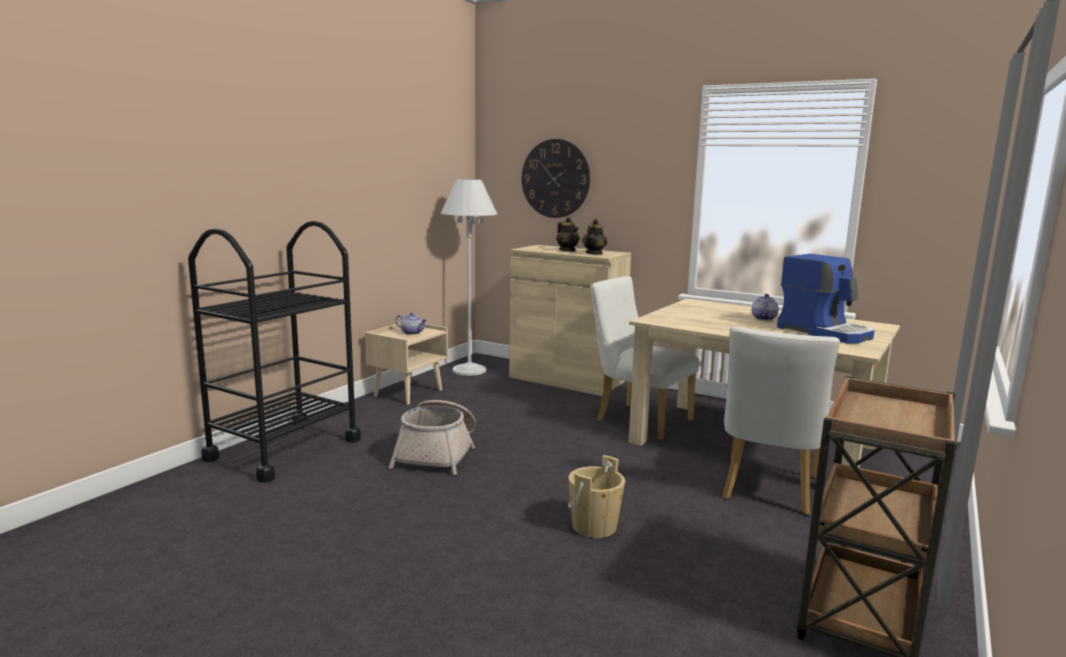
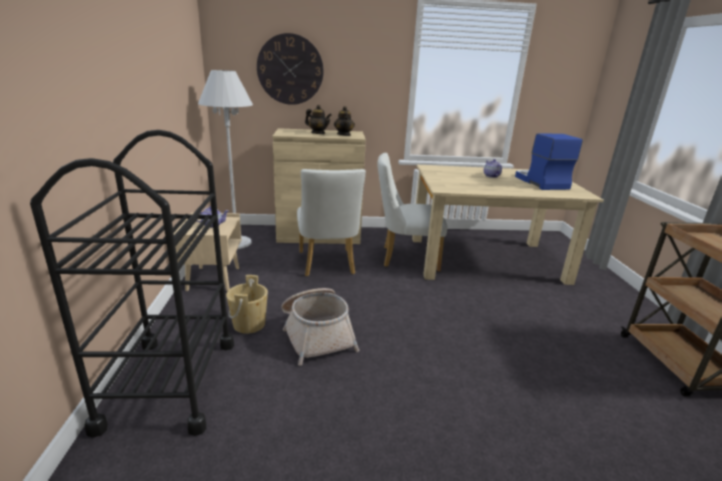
camera: 35 degrees left, 10 degrees up
beige bucket [568,455,625,538] -> beige bucket moved to [226,275,268,334]
white chair [722,327,840,515] -> white chair moved to [297,169,366,277]
coffee machine [777,254,875,343] -> coffee machine turned 120 degrees counterclockwise [515,133,583,190]

